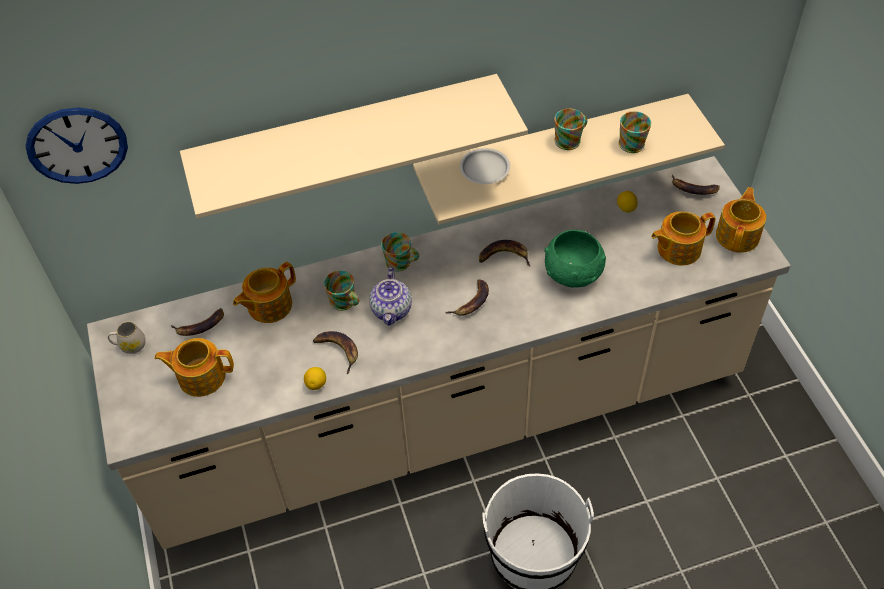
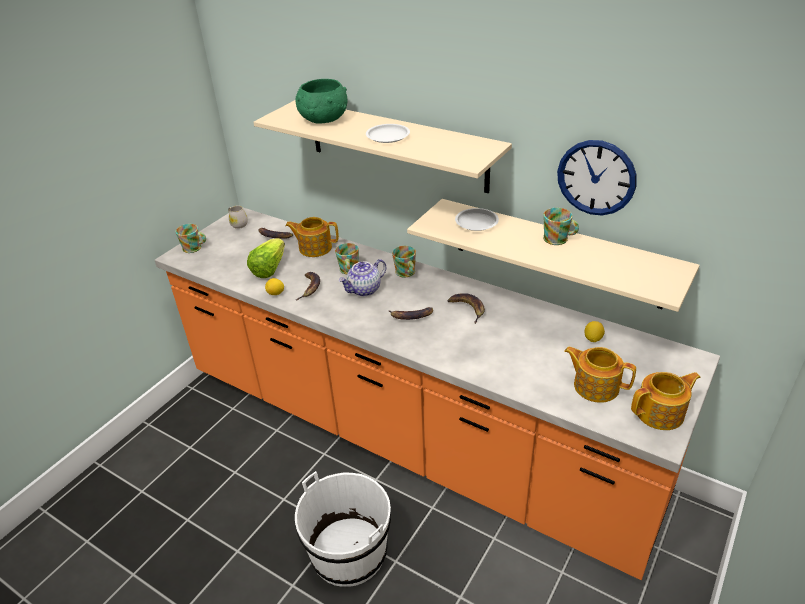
camera: 50 degrees right, 15 degrees down
wall clock [26,107,128,184] -> wall clock moved to [557,140,637,215]
beige counter [87,156,791,550] -> orange counter [155,207,720,580]
teapot [154,338,234,397] -> none
green bowl [544,229,606,288] -> green bowl moved to [295,79,348,124]
mug [619,111,651,153] -> mug moved to [175,224,206,253]
banana [672,175,720,195] -> none
none -> lettuce [247,238,285,278]
none -> white plate [366,124,410,143]

